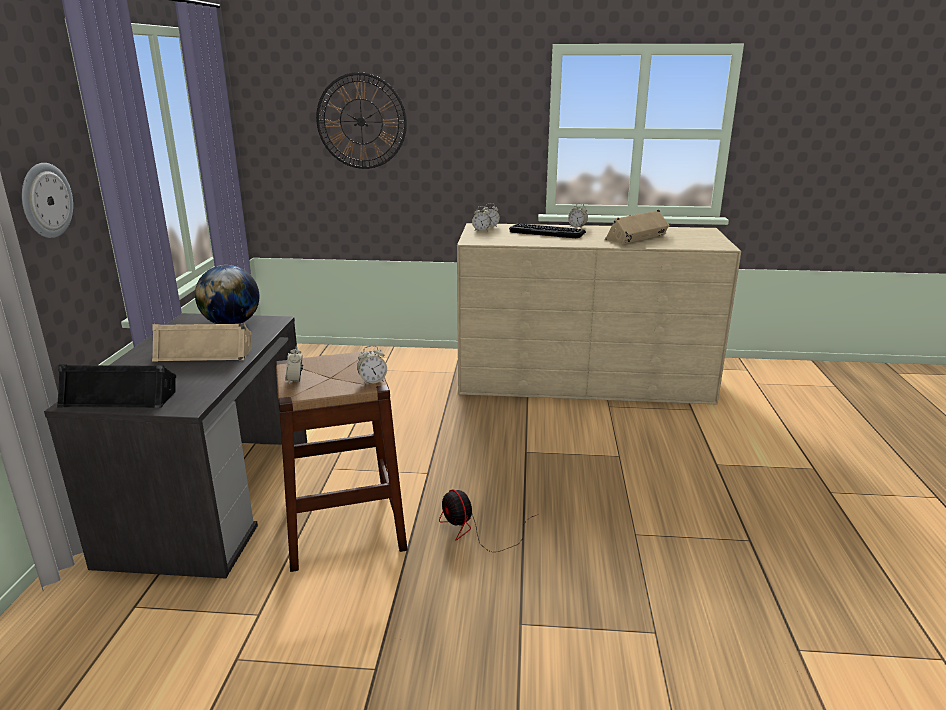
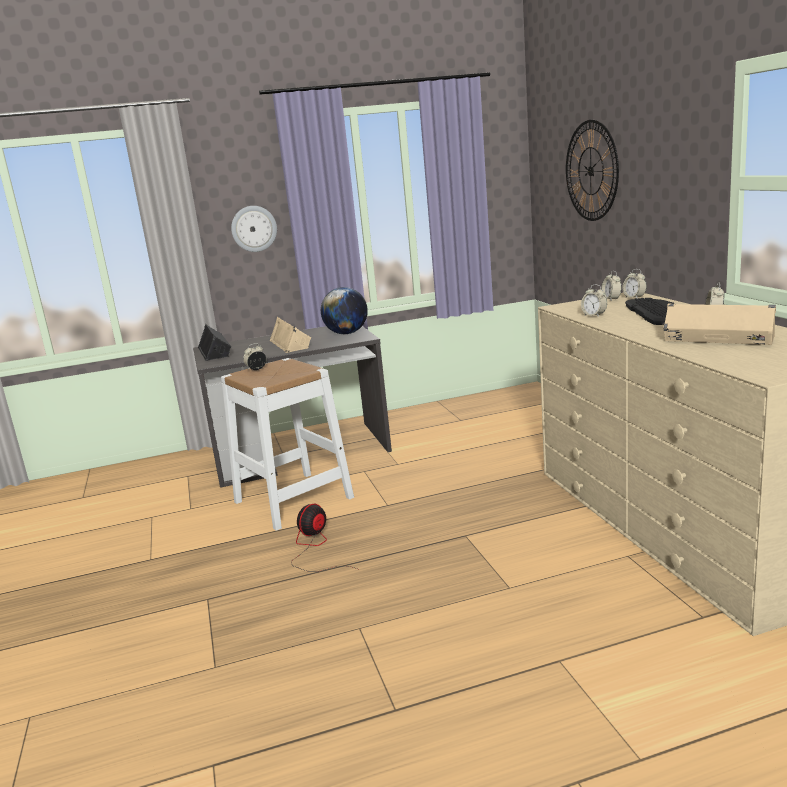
camera: 70 degrees right, 5 degrees down
brown stool [276,351,408,572] -> white stool [221,358,354,531]
alarm clock [357,346,387,385] -> alarm clock moved to [581,284,607,317]

